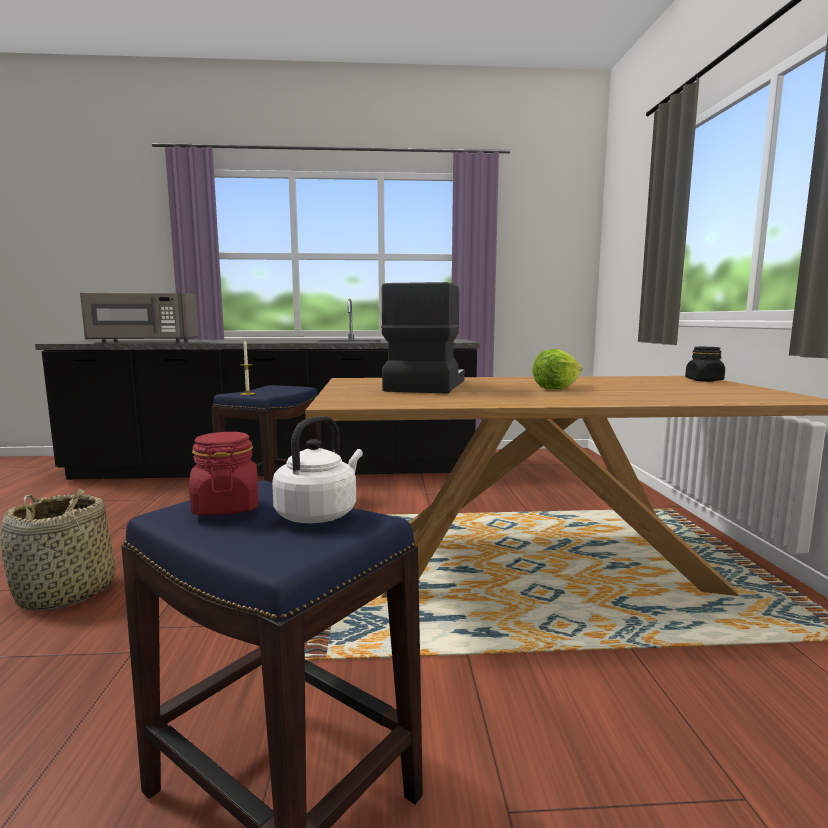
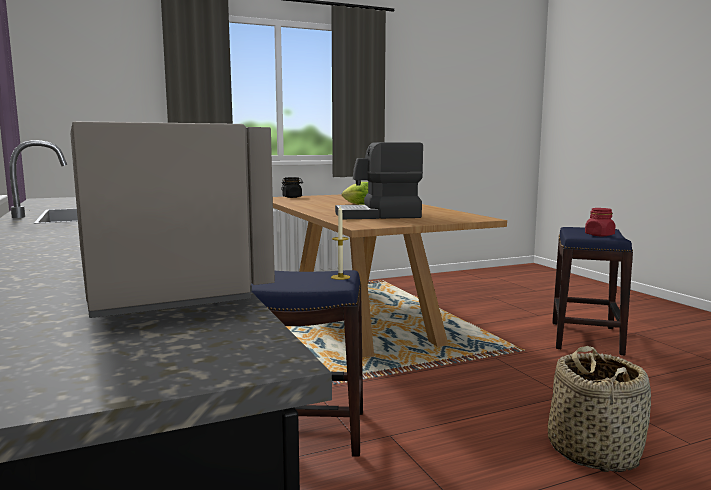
camera: 110 degrees left, 0 degrees up
white kettle [272,416,363,523] -> none

